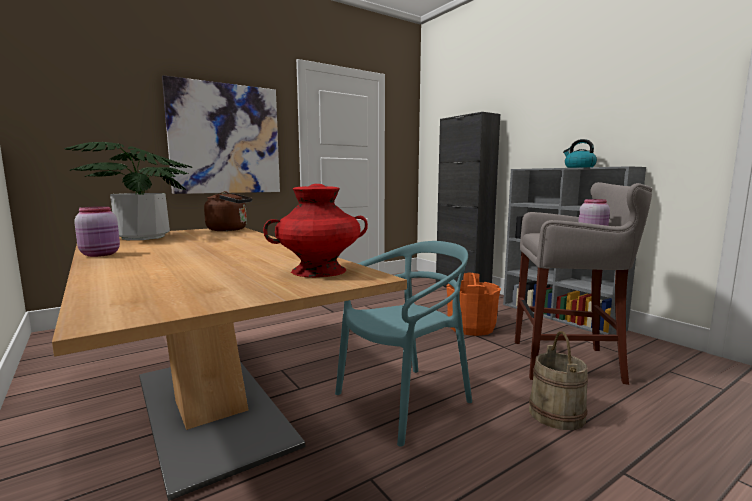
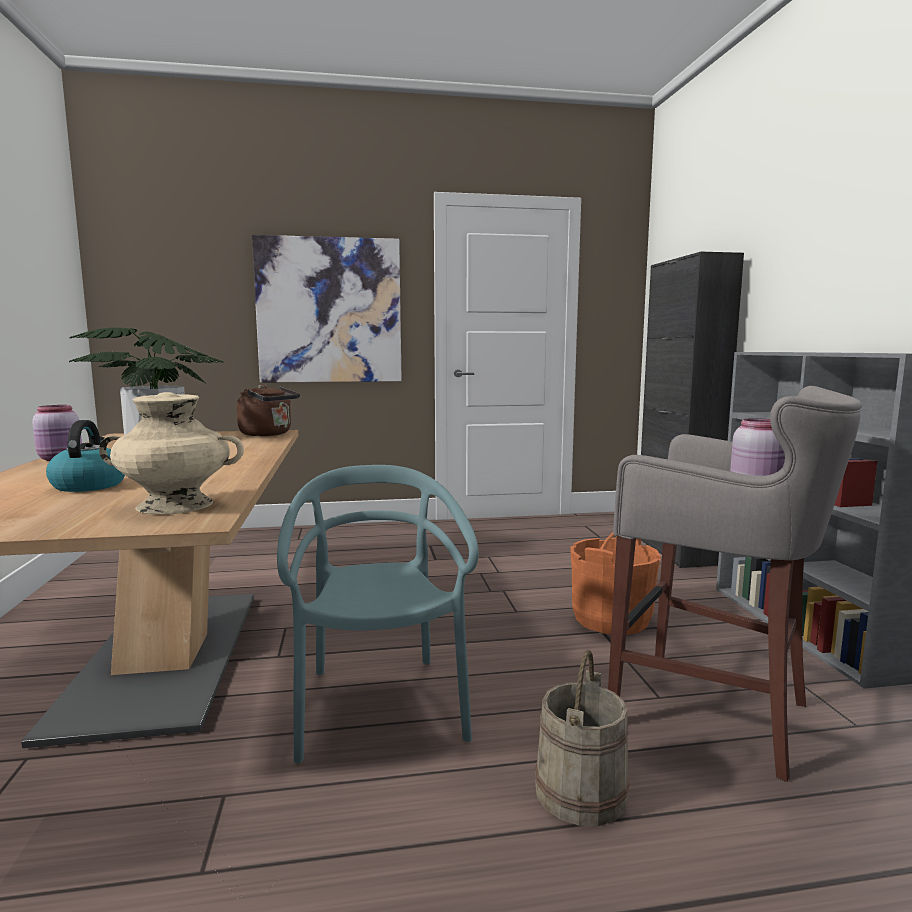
camera: 25 degrees right, 0 degrees up
red vase [263,184,368,277] -> beige vase [99,392,244,514]
turquoise chair [335,241,472,447] -> turquoise chair turned 90 degrees counterclockwise [277,465,479,763]
kettle [563,139,597,168] -> kettle moved to [46,420,125,492]

